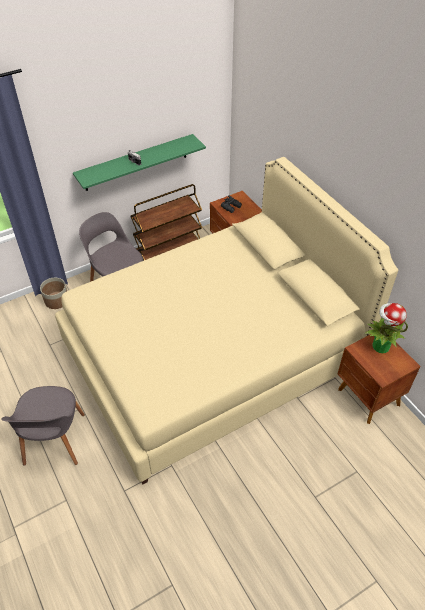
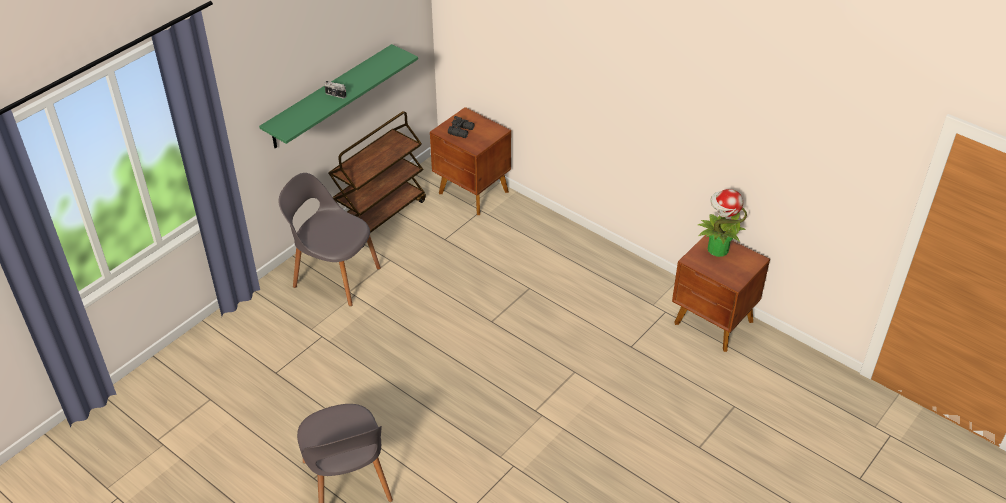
camera: 20 degrees left, 5 degrees down
planter [40,278,67,309] -> none
beige bed [55,157,398,484] -> none

